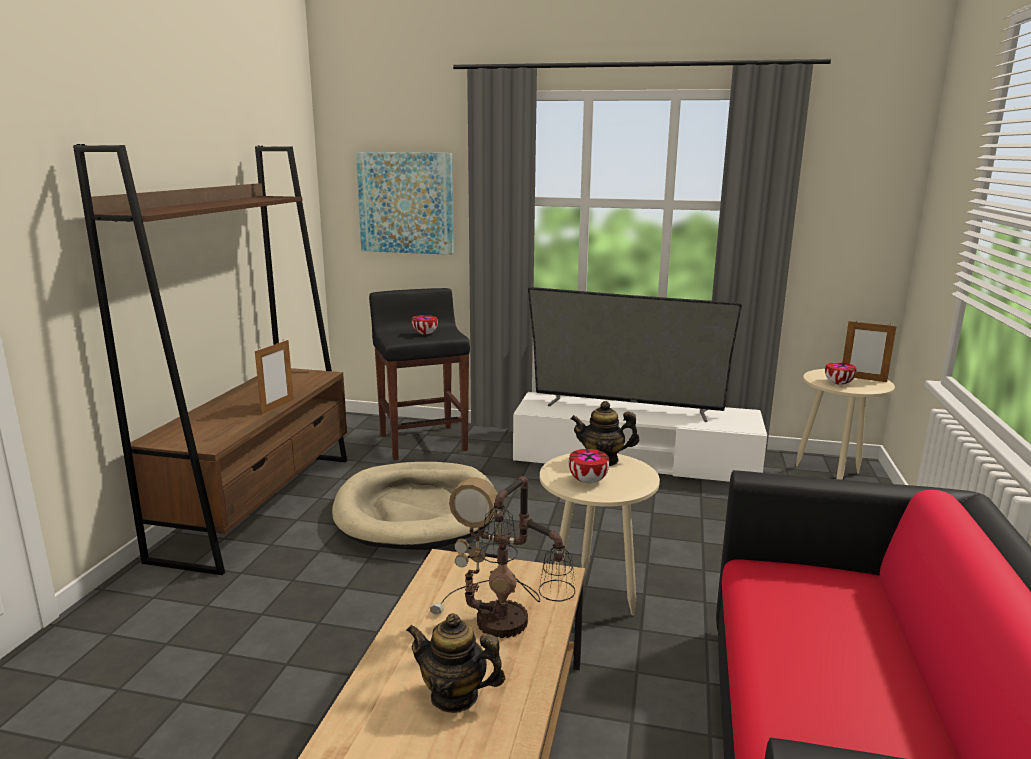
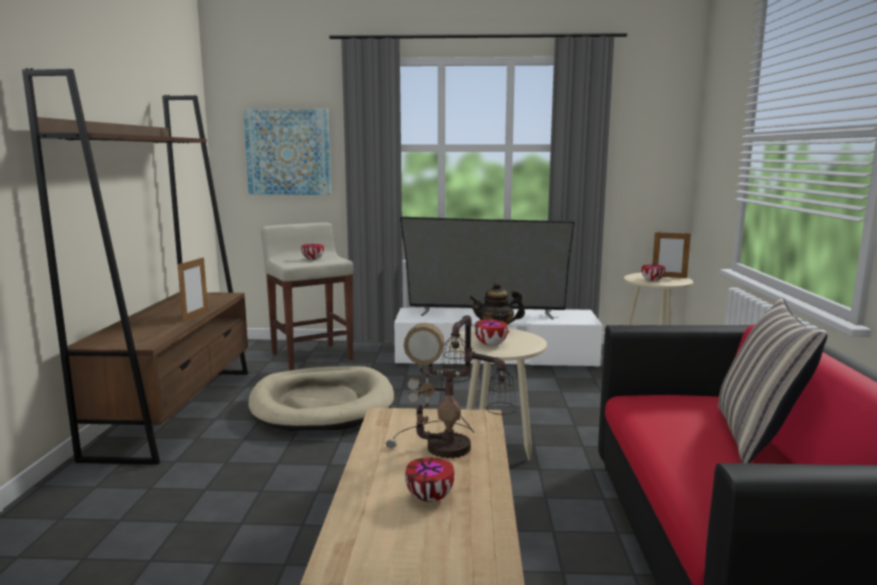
camera: 10 degrees left, 5 degrees down
black stool [369,288,470,460] -> beige stool [261,223,353,370]
teapot [406,613,505,713] -> bowl [405,457,455,502]
none -> pillow [718,297,828,463]

